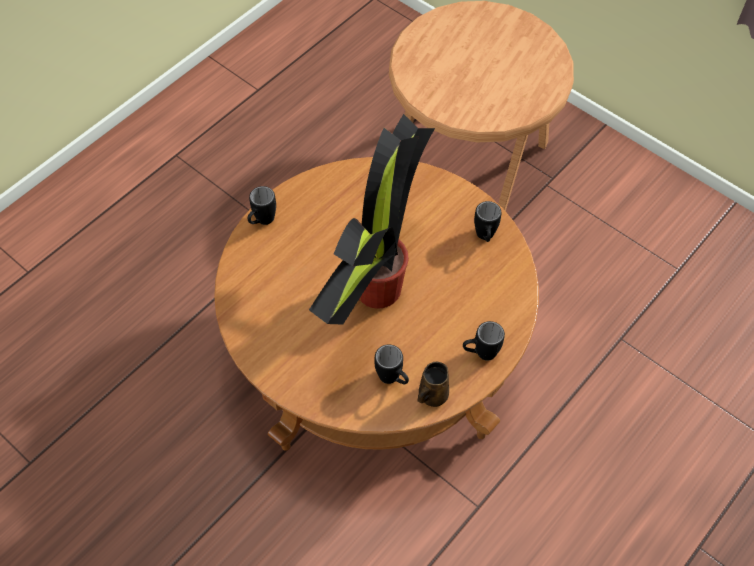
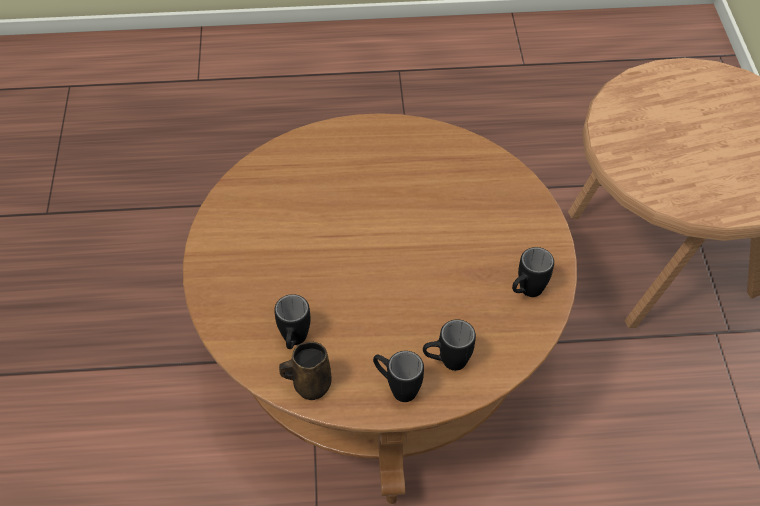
camera: 45 degrees right, 5 degrees down
black mug [248,186,276,225] -> black mug moved to [423,320,476,371]
potted plant [309,114,435,324] -> none

